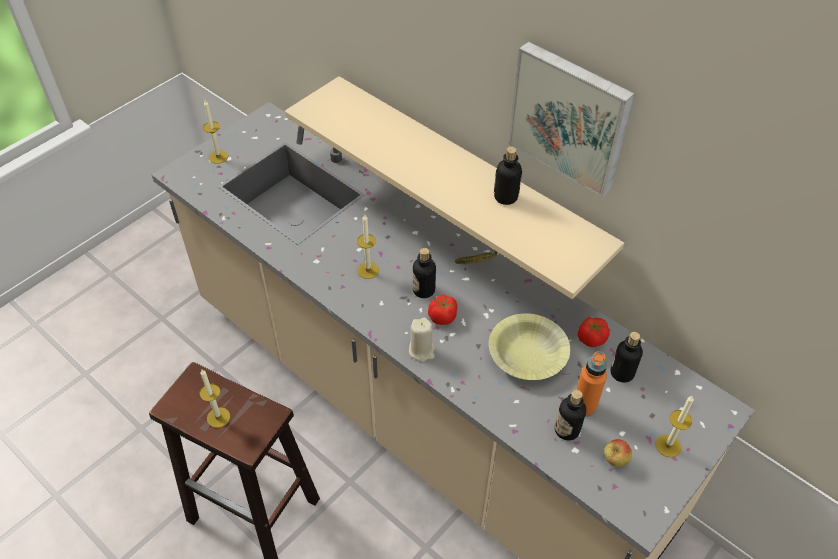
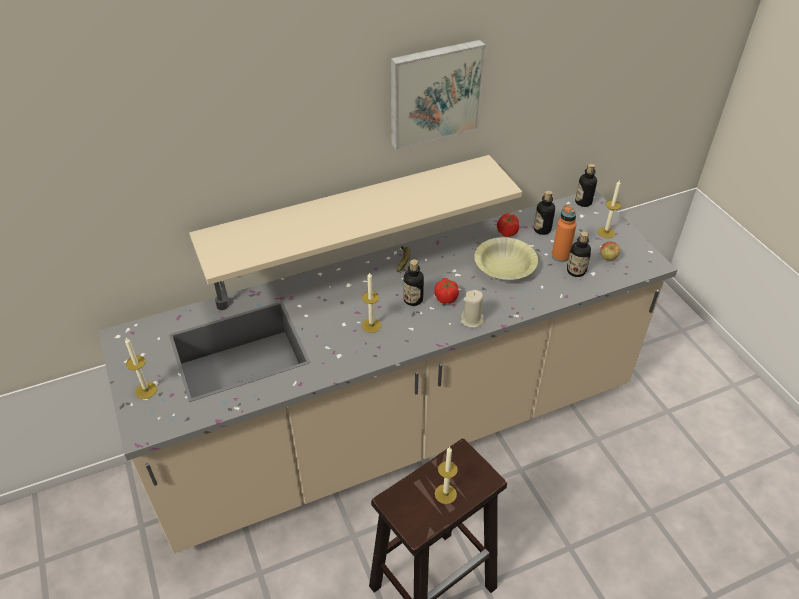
camera: 65 degrees left, 5 degrees down
bottle [494,147,522,205] -> bottle moved to [575,163,597,207]

